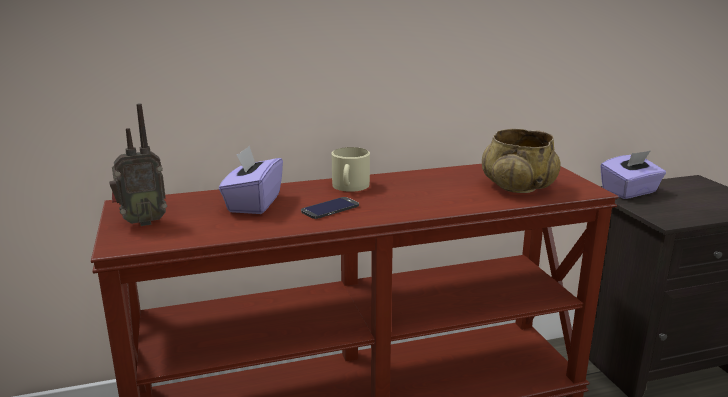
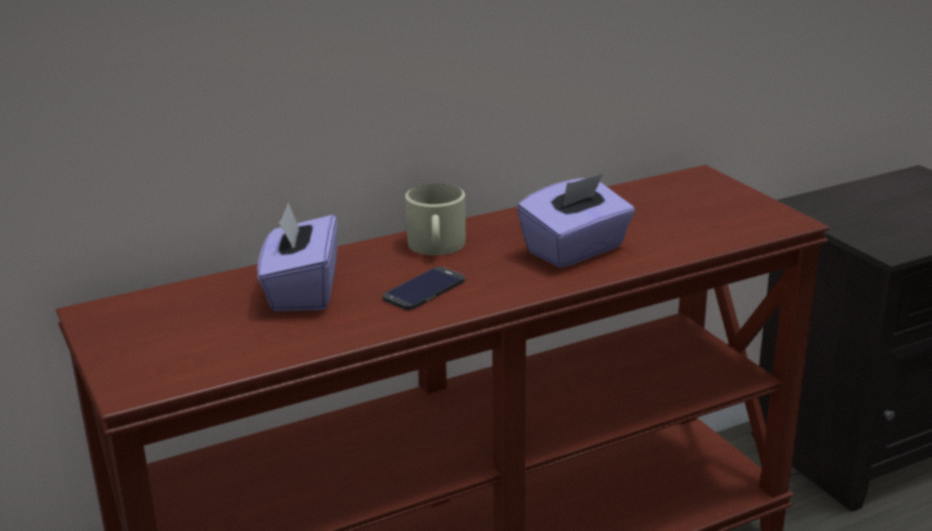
camera: 10 degrees left, 5 degrees up
radio [109,103,167,226] -> none
beige bowl [482,129,560,193] -> none
purple tissue box [600,151,666,199] -> purple tissue box moved to [517,174,635,268]

